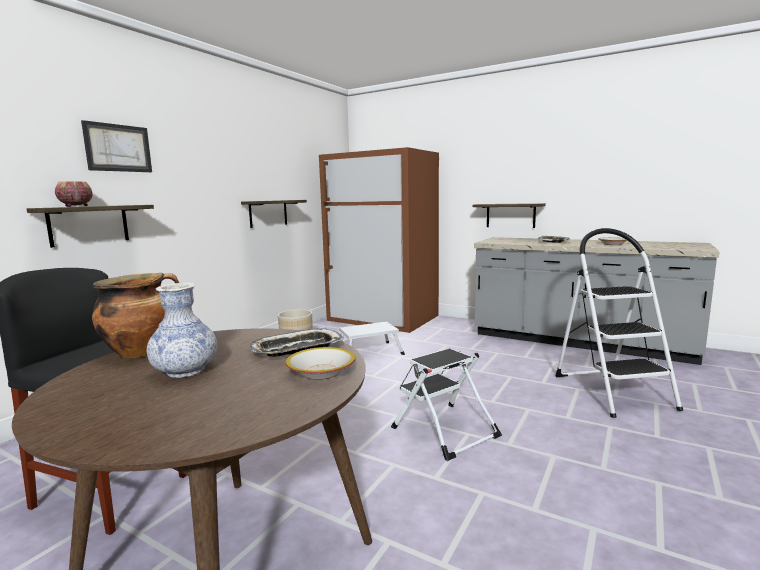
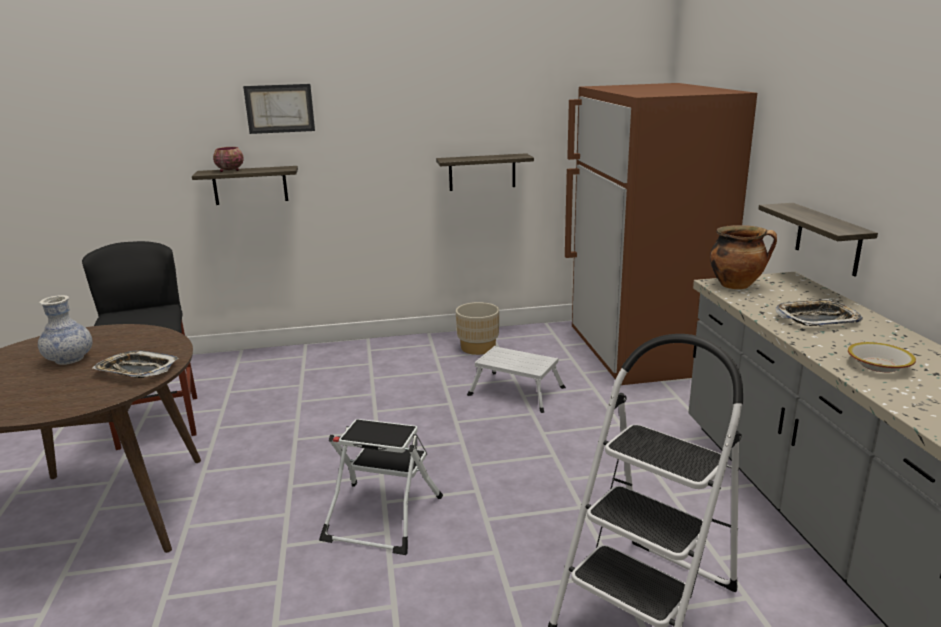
camera: 50 degrees right, 10 degrees up
cooking pot [92,273,179,358] -> cooking pot moved to [710,225,777,289]
bowl [286,347,355,380] -> none

